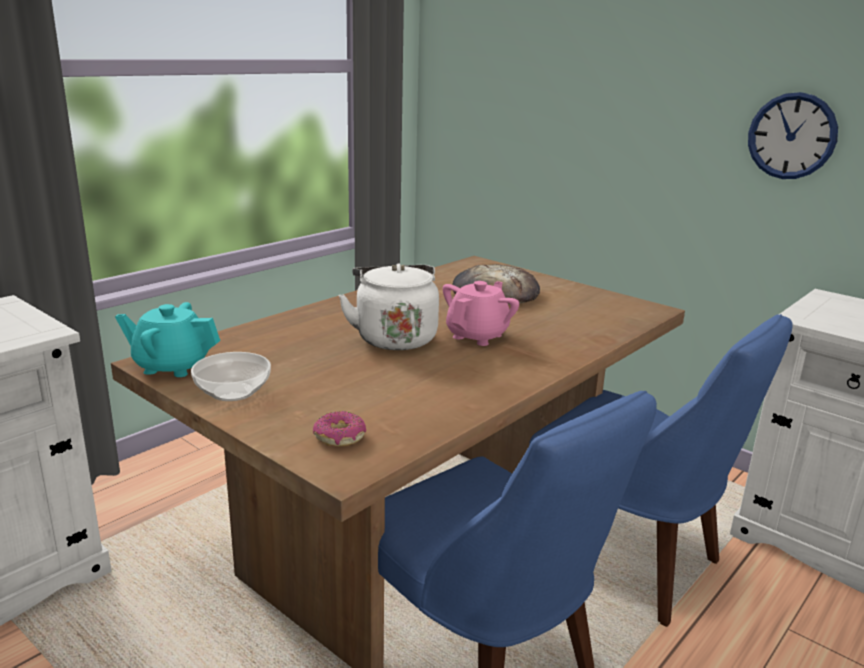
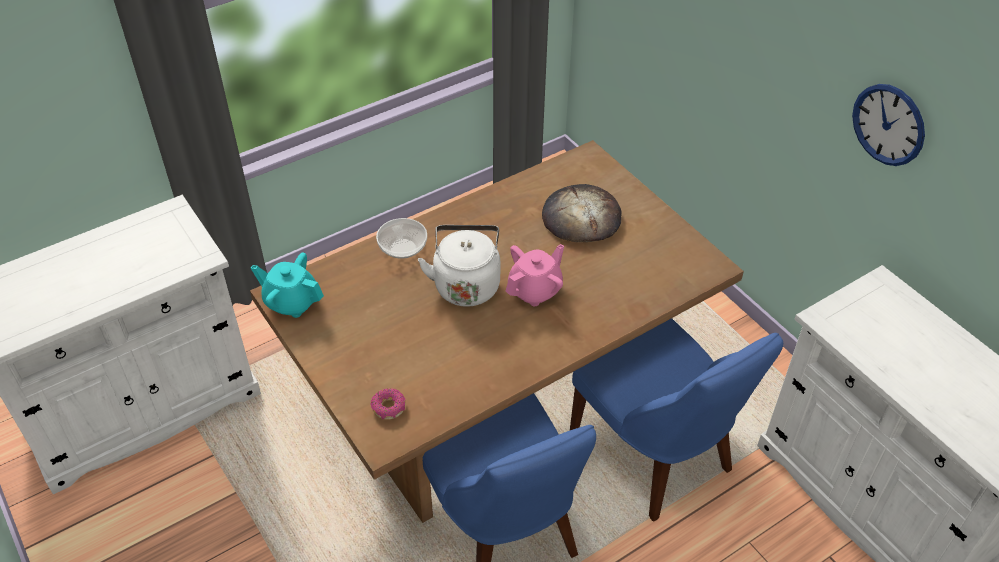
camera: 15 degrees right, 25 degrees up
bowl [191,352,271,401] -> bowl moved to [376,218,427,259]

